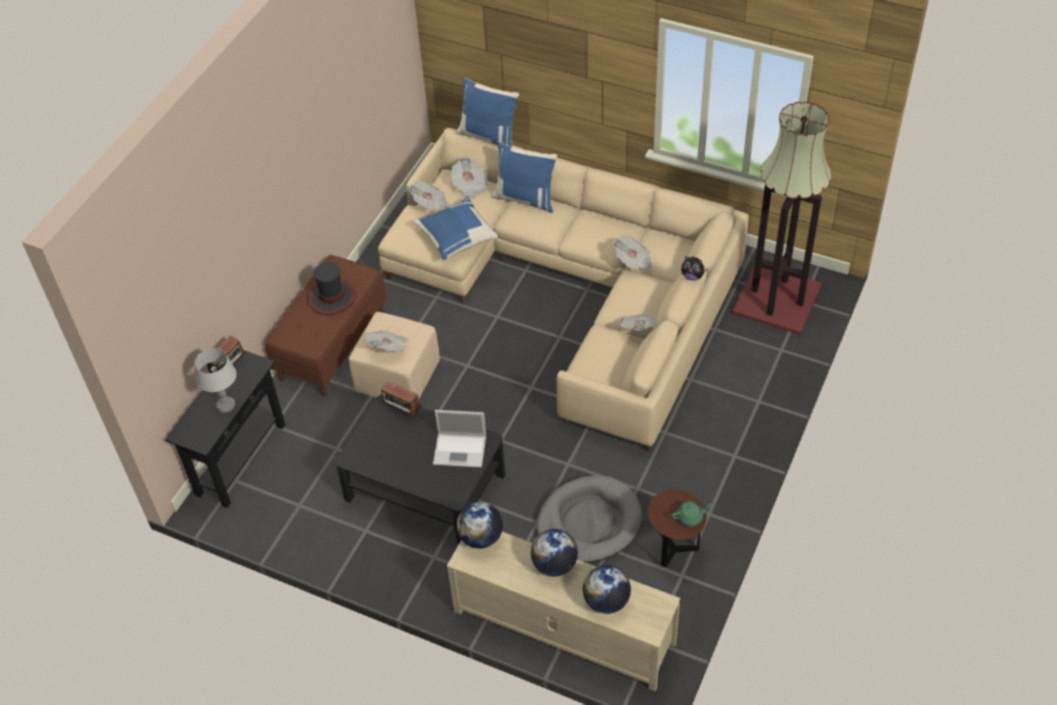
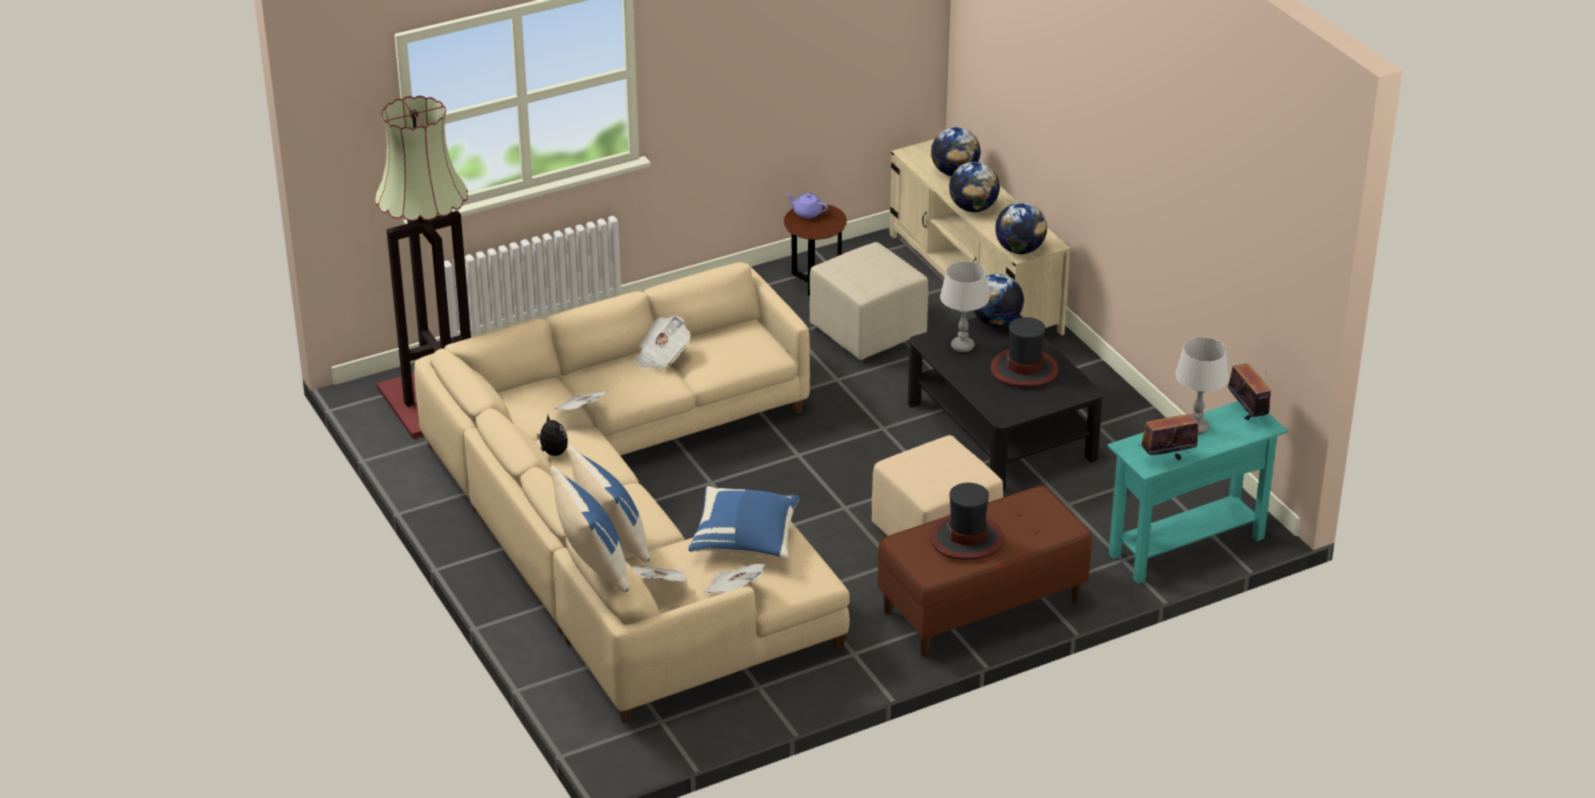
camera: 145 degrees left, 15 degrees down
black console table [165,350,285,508] -> turquoise console table [1108,401,1288,583]
newspaper [364,330,409,351] -> none
radio [381,381,422,418] -> radio moved to [1228,364,1271,425]
laptop [433,410,486,468] -> grey table lamp [940,262,989,352]
grey dog bed [537,475,642,563] -> beige ottoman [809,242,928,360]
green teapot [671,501,712,526] -> purple teapot [786,193,828,219]
plush toy [681,256,708,281] -> plush toy moved to [537,415,568,456]
none -> globe [973,274,1024,327]
none -> hat [991,317,1059,387]

